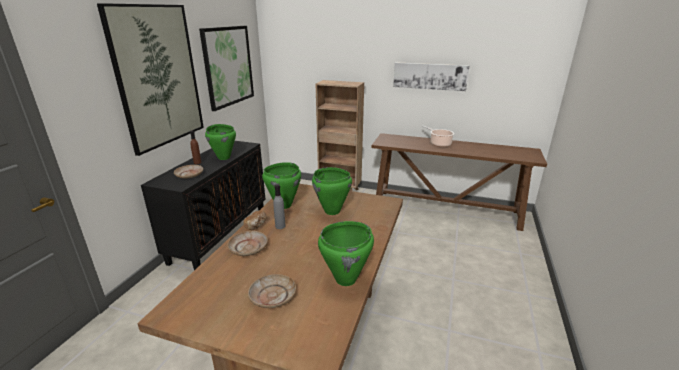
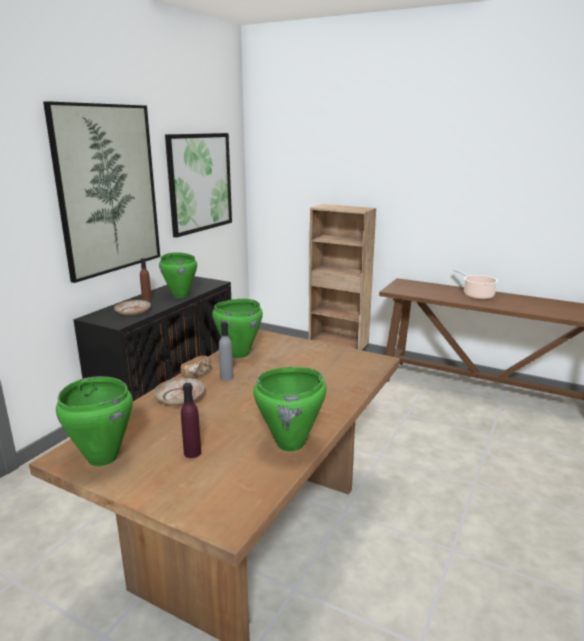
camera: 10 degrees right, 5 degrees down
beige plate [248,274,296,308] -> purple bottle [181,383,201,458]
green cooking pot [312,167,352,215] -> green cooking pot moved to [56,376,133,466]
picture [393,62,470,91] -> none

